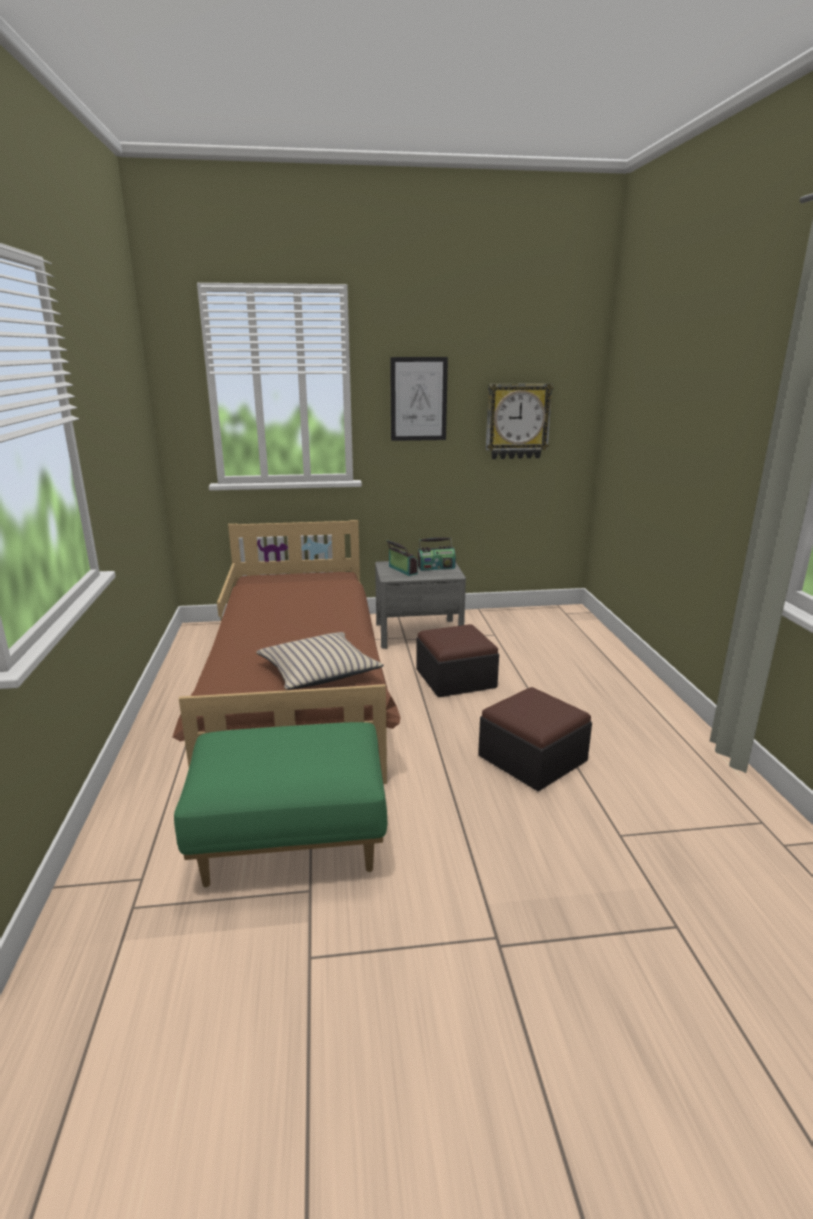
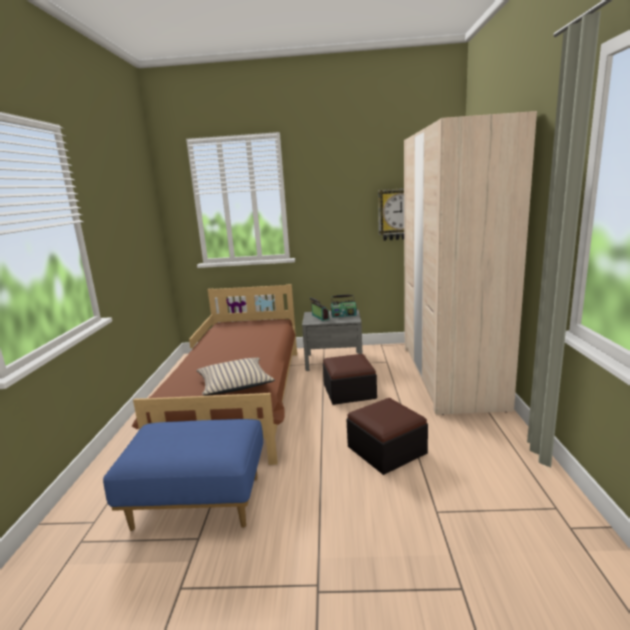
camera: 10 degrees right, 5 degrees down
green ottoman [174,722,388,887] -> blue ottoman [103,419,263,531]
picture [390,357,448,441] -> none
none -> beige wardrobe [404,111,537,415]

